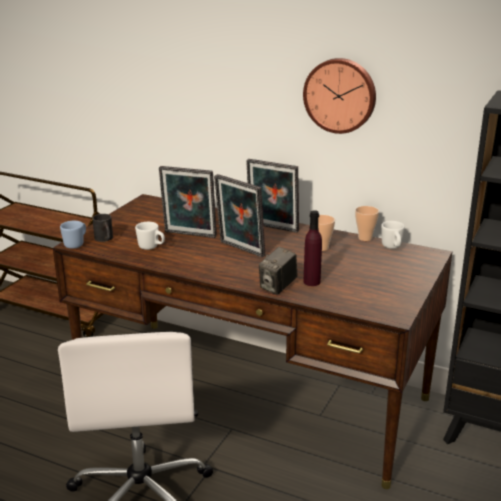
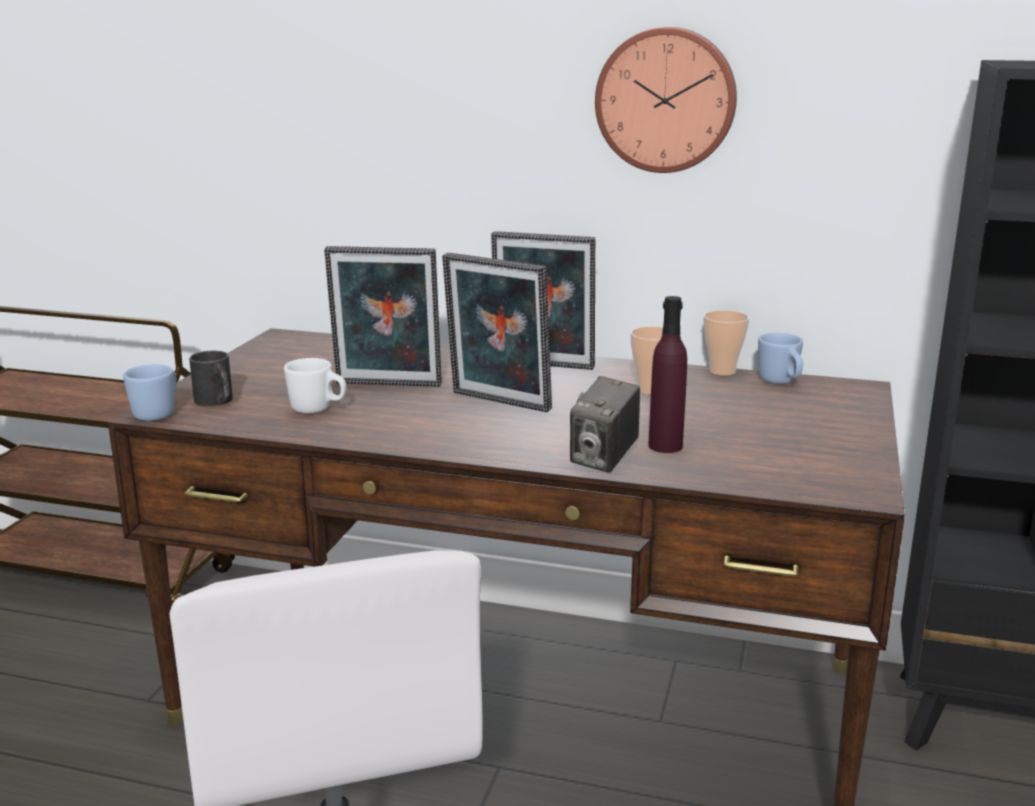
camera: 10 degrees left, 5 degrees down
white mug [381,221,405,249] -> blue mug [758,333,803,384]

